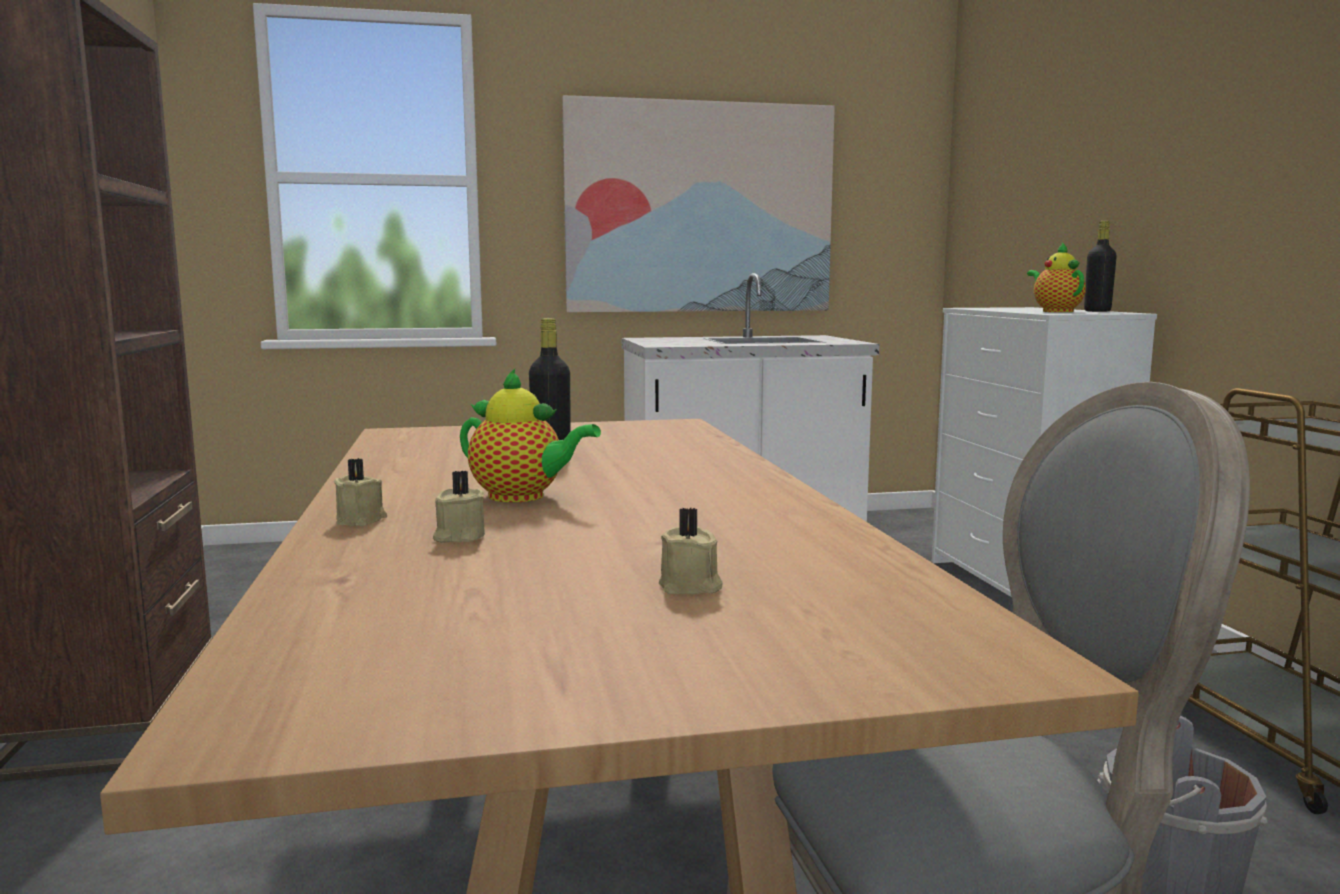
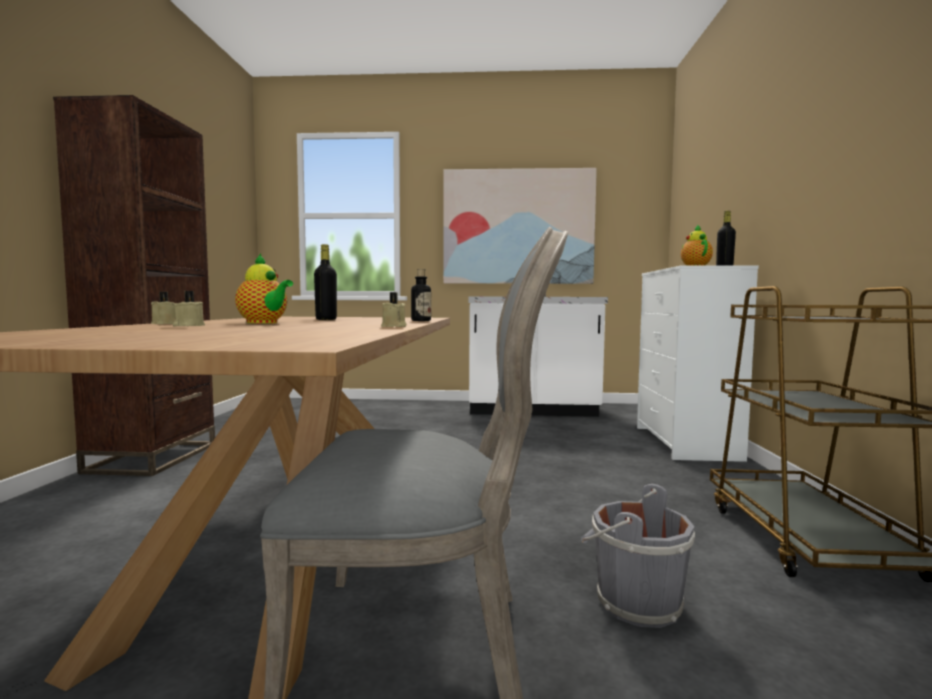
camera: 15 degrees right, 5 degrees down
beige candle [659,508,723,594] -> beige candle moved to [381,292,406,327]
none -> bottle [411,269,431,321]

